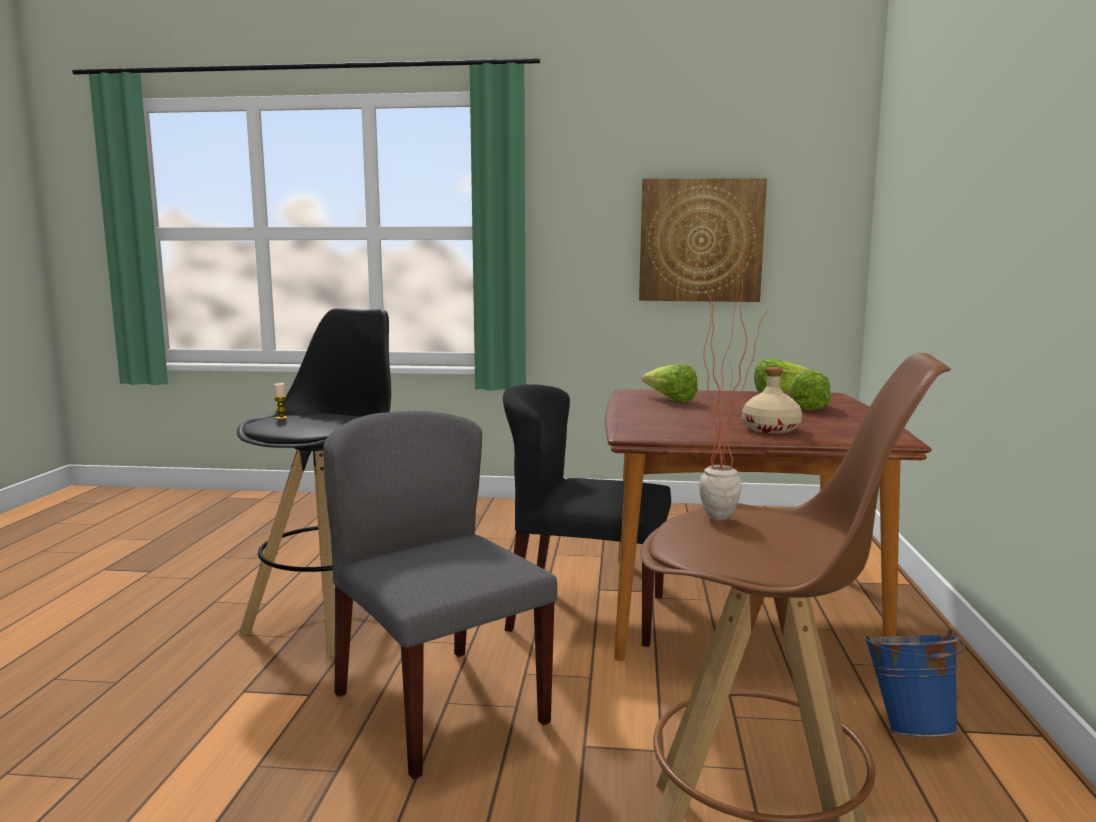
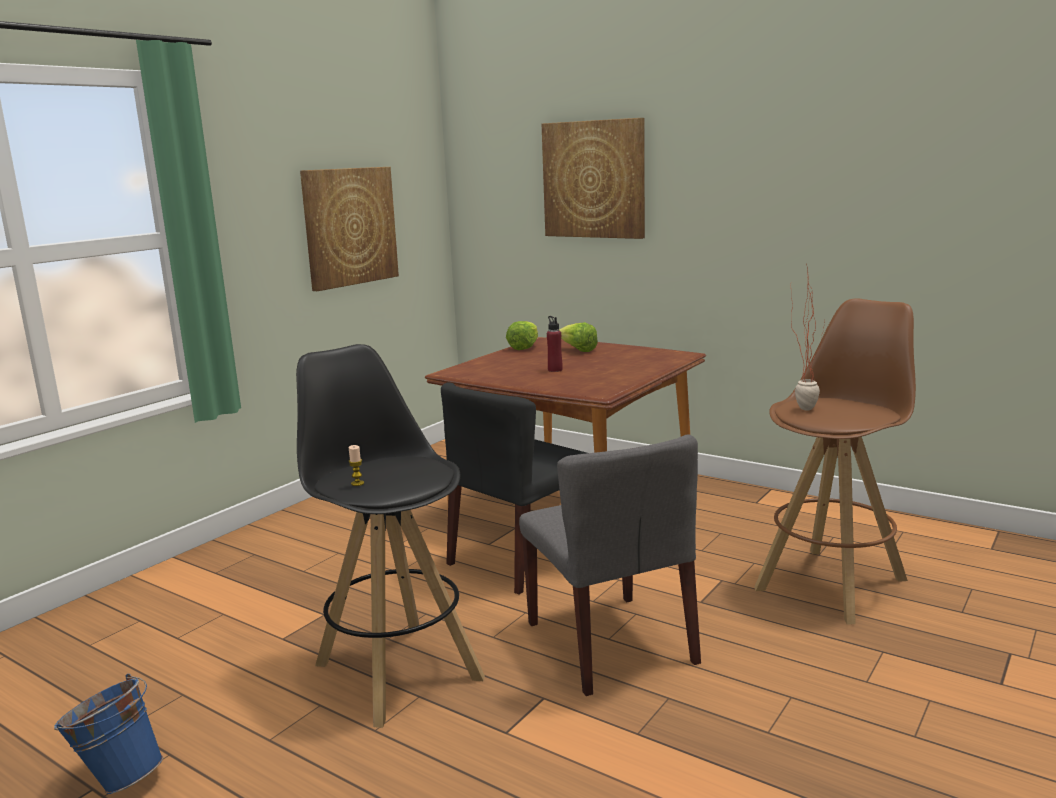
camera: 60 degrees left, 5 degrees up
grey chair [323,411,557,780] -> grey chair turned 105 degrees counterclockwise [519,434,701,696]
lettuce [642,363,697,402] -> none
beige bottle [742,367,802,433] -> none
blue bucket [864,630,965,737] -> blue bucket moved to [54,674,164,794]
none -> picture [542,118,645,239]
none -> red bottle [547,316,563,372]

